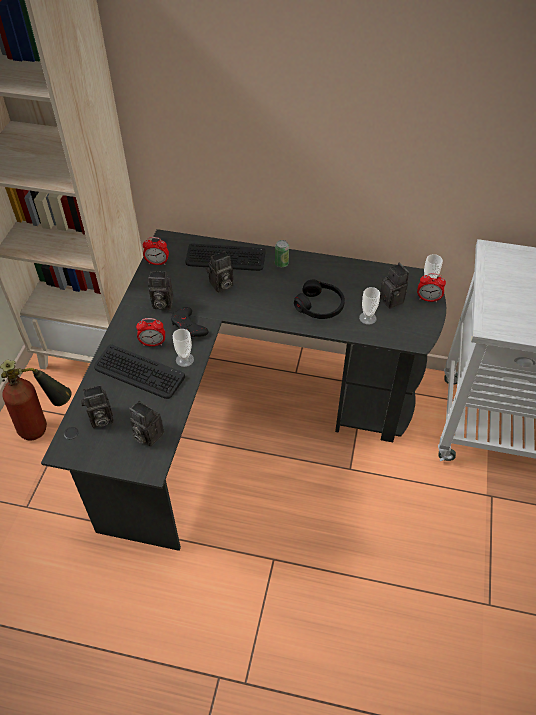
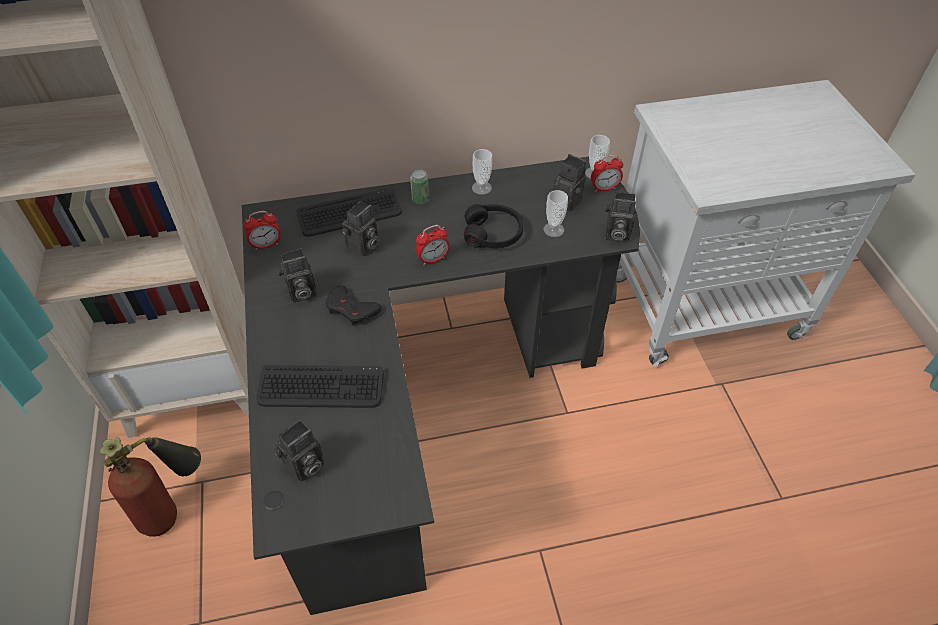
camera: 25 degrees left, 0 degrees up
camera [129,401,164,447] -> camera moved to [605,192,636,243]
alarm clock [136,318,165,346] -> alarm clock moved to [415,225,449,265]
cup [173,329,194,367] -> cup moved to [472,149,492,195]

